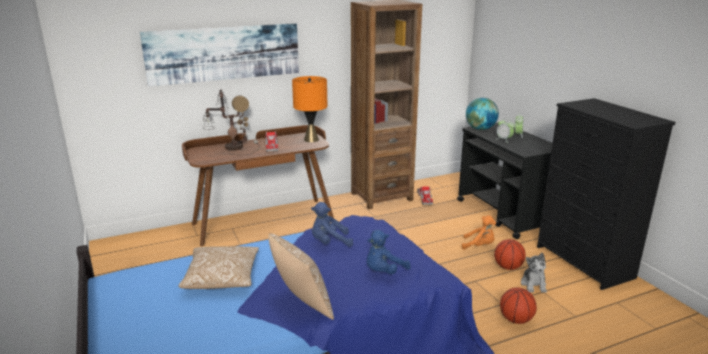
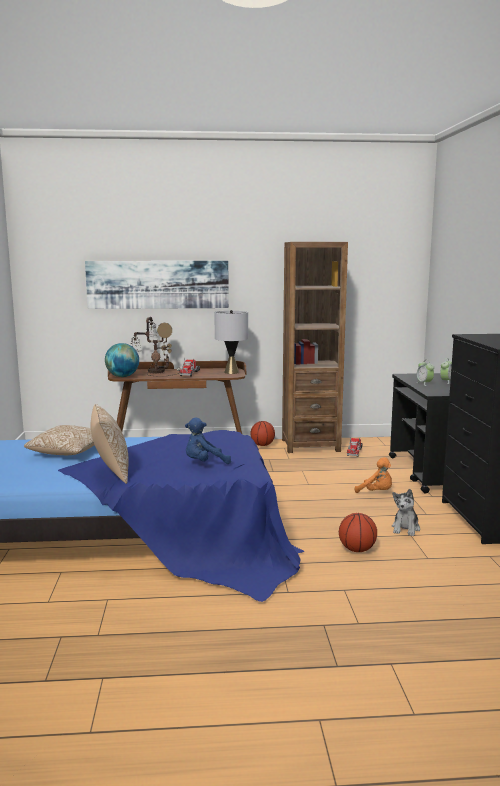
camera: 20 degrees right, 10 degrees down
orange table lamp [292,76,327,142] -> grey table lamp [214,310,248,374]
blue plush toy [311,202,353,247] -> none
globe [466,98,499,130] -> globe moved to [105,343,139,377]
basketball [494,239,526,270] -> basketball moved to [251,421,275,446]

